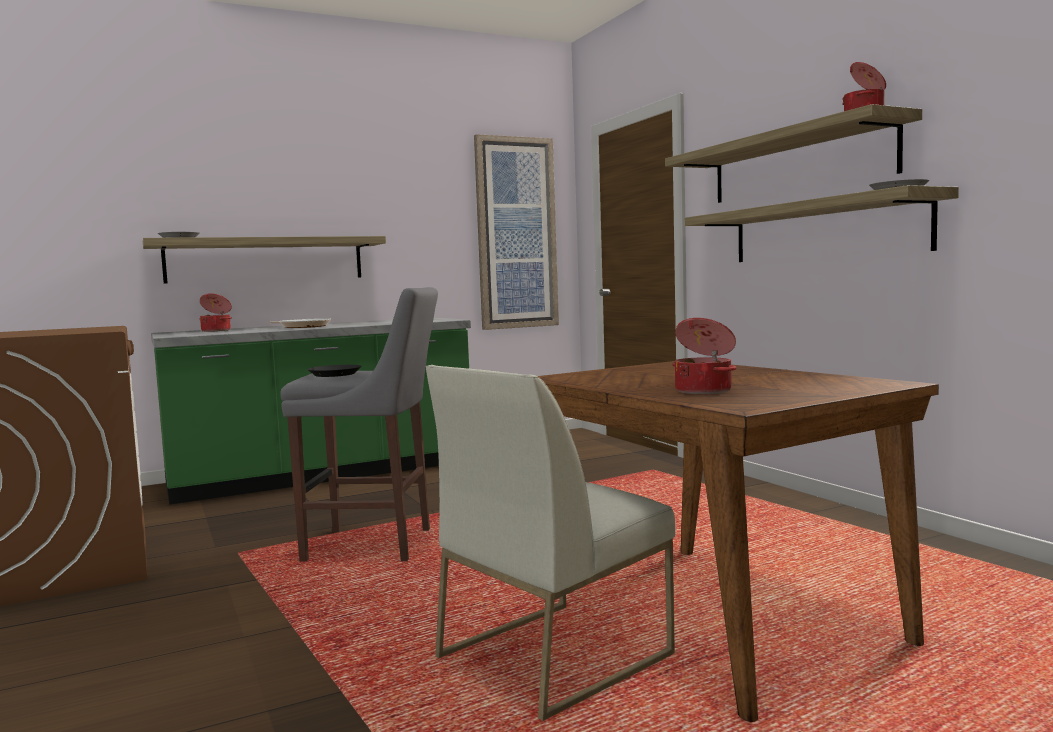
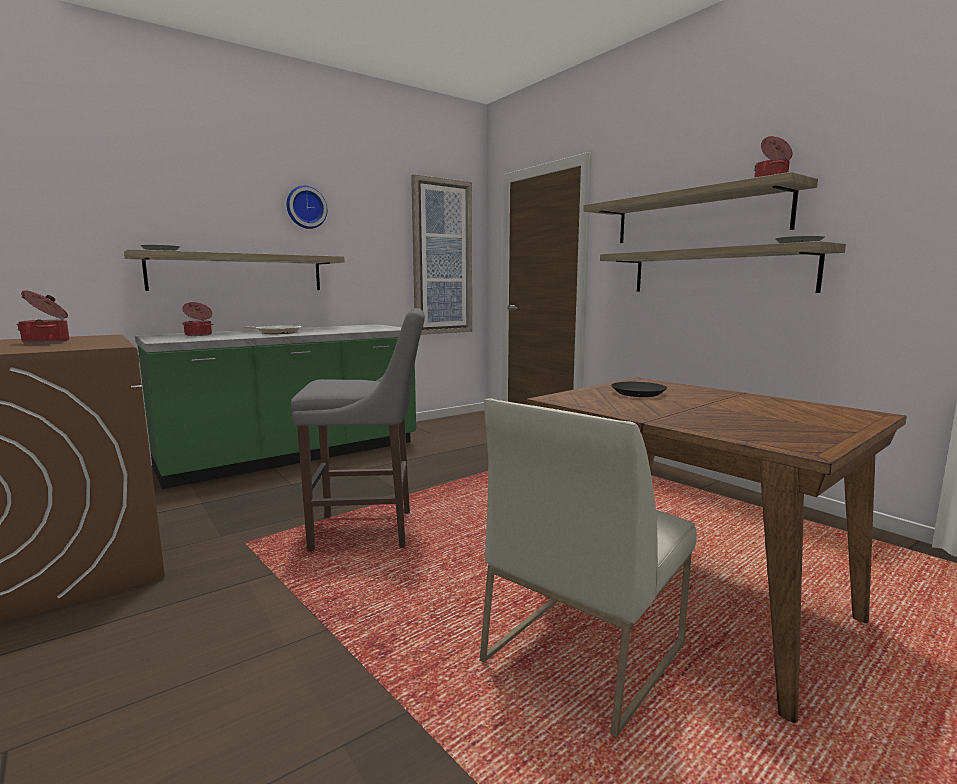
camera: 10 degrees left, 5 degrees up
black plate [307,365,361,377] -> black plate moved to [611,382,667,397]
cooking pot [672,318,737,394] -> cooking pot moved to [17,290,69,344]
none -> wall clock [287,186,327,229]

